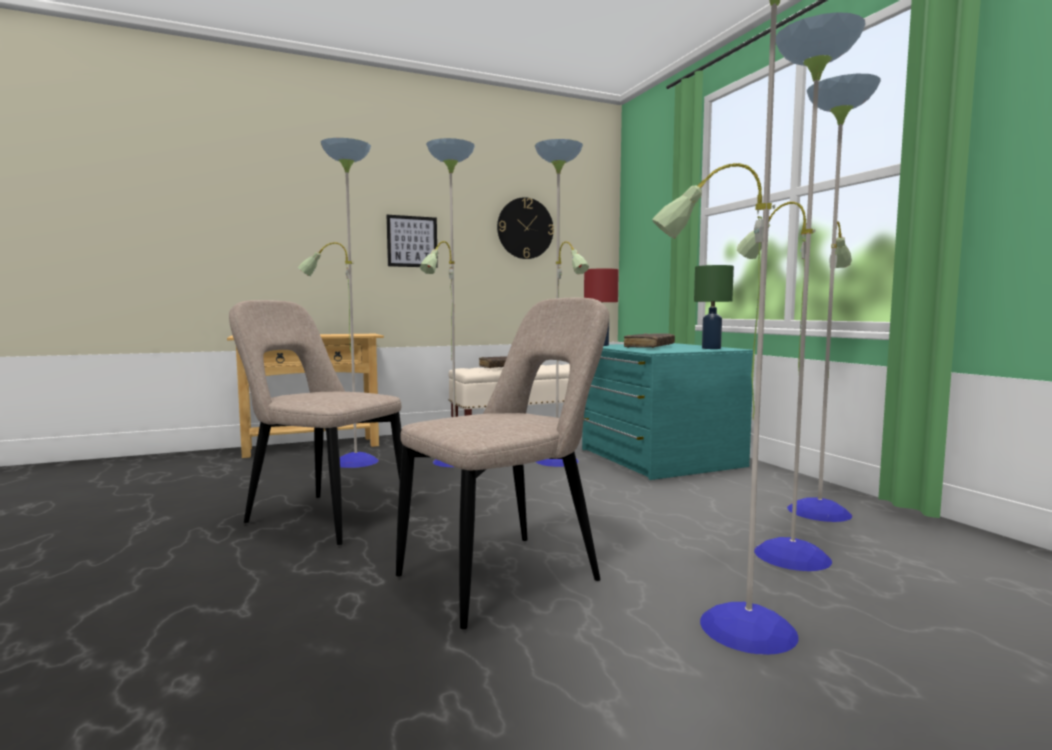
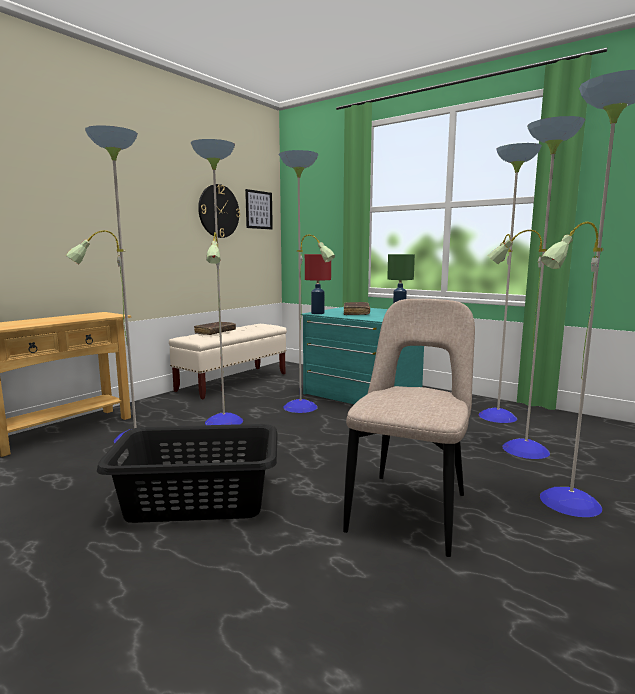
camera: 30 degrees left, 5 degrees up
beige chair [229,300,403,545] -> black laundry basket [97,424,278,523]
picture [387,215,438,268] -> picture moved to [245,189,273,229]

